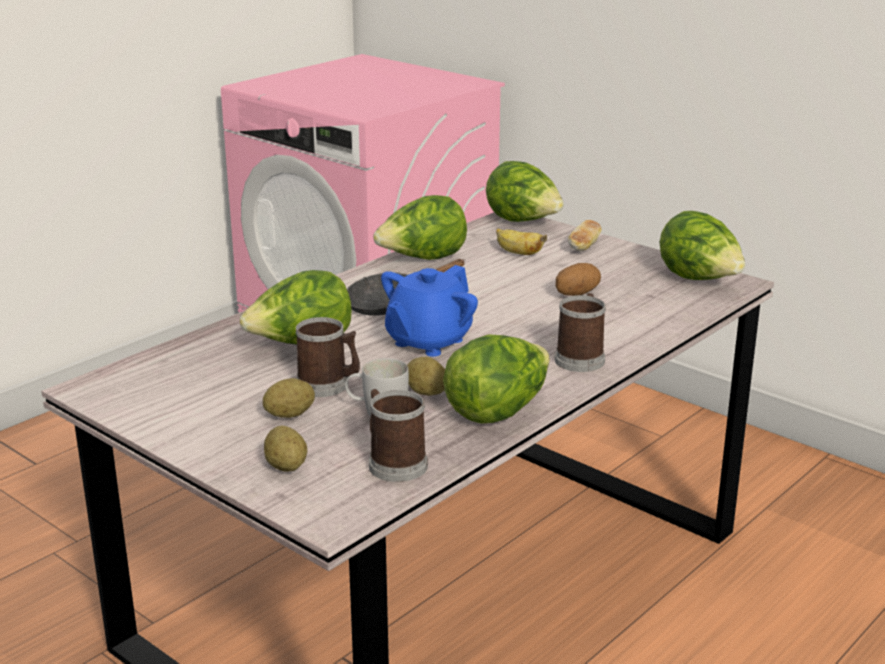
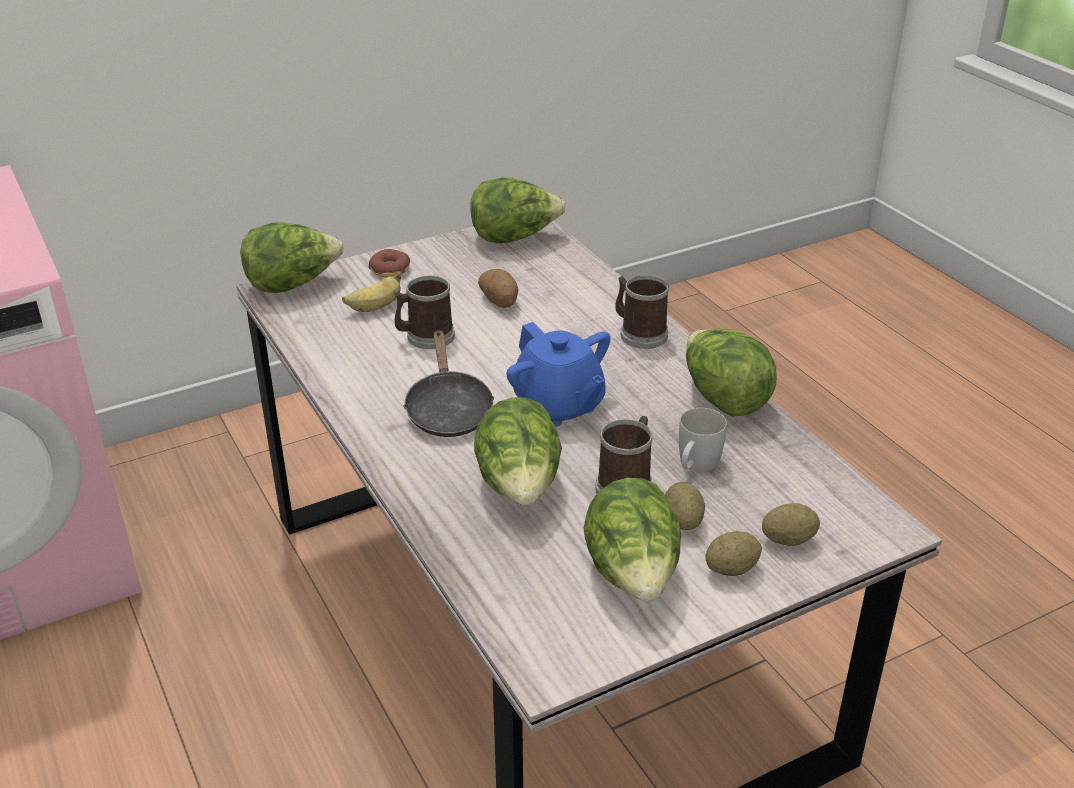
camera: 70 degrees left, 10 degrees up
mug [369,389,428,482] -> mug moved to [394,276,455,349]
lettuce [373,195,467,260] -> lettuce moved to [584,478,681,602]
potato [407,357,445,396] -> potato moved to [706,531,762,576]
bread [568,220,602,251] -> donut [369,249,410,278]

